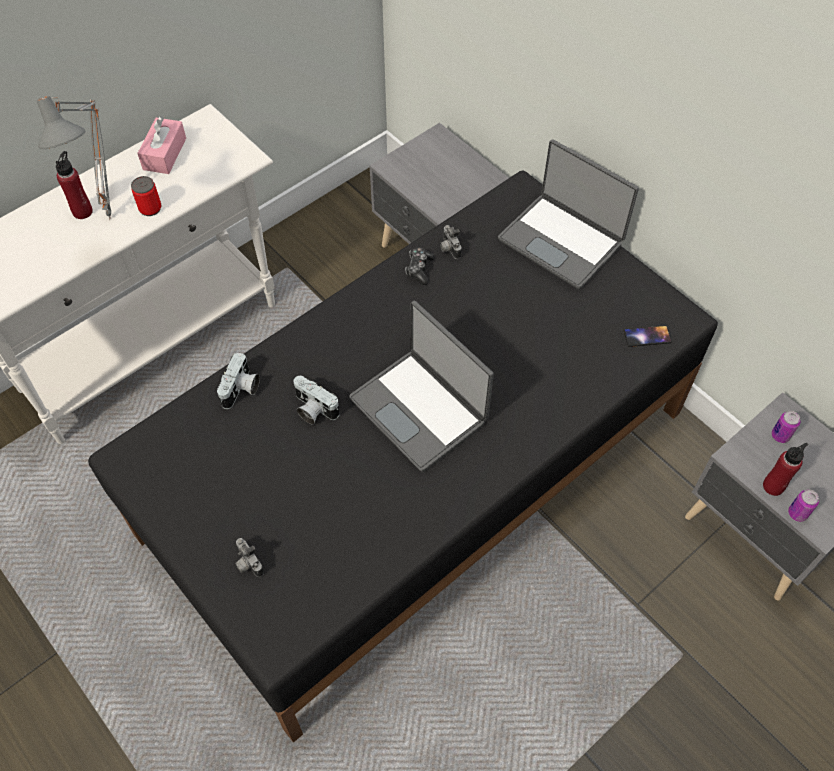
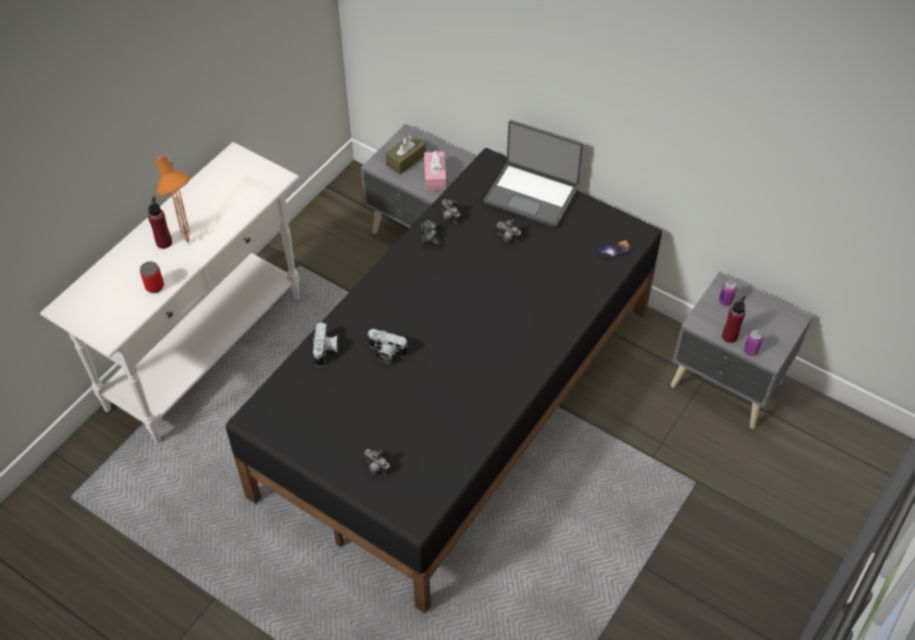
camera: 15 degrees left, 5 degrees down
grey table lamp [36,96,111,220] -> orange table lamp [154,154,190,245]
can [131,176,161,216] -> can moved to [140,262,164,293]
pink tissue box [137,116,186,174] -> pink tissue box moved to [424,150,446,191]
laptop [349,301,494,472] -> none
none -> brown tissue box [385,134,426,175]
none -> camera [496,219,521,242]

